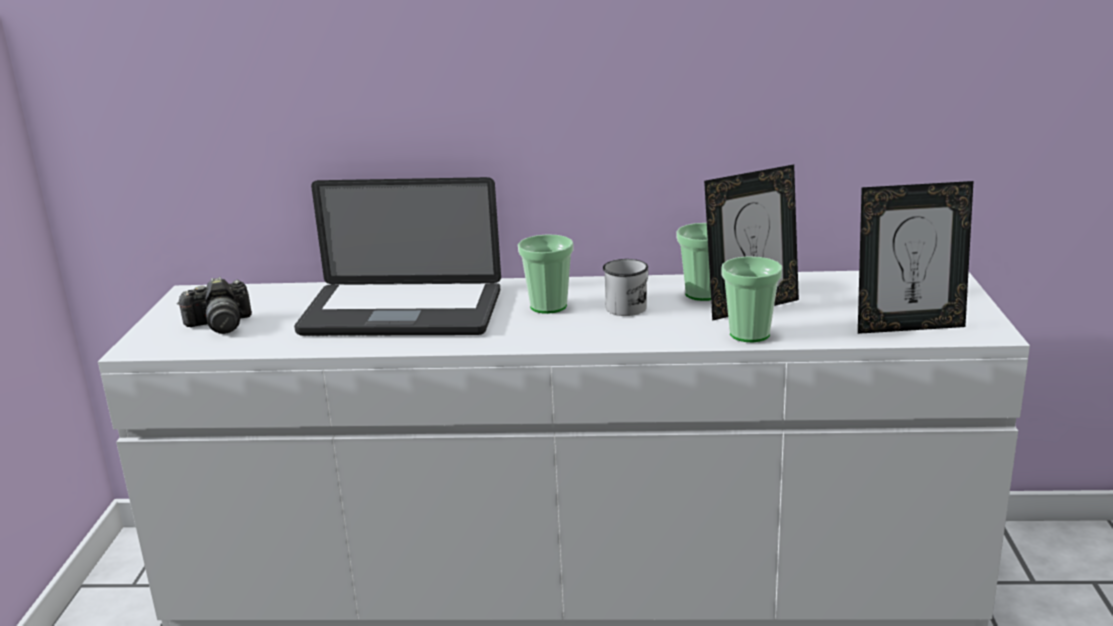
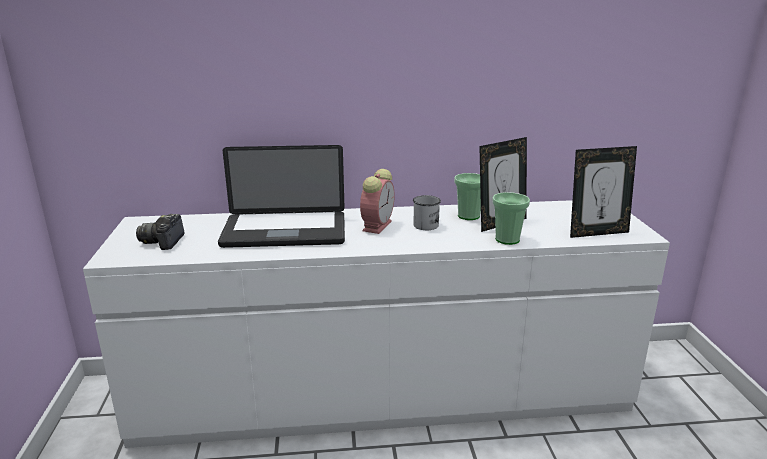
camera: 10 degrees left, 0 degrees up
camera [177,277,252,334] -> camera turned 120 degrees clockwise [136,214,185,250]
cup [518,234,574,314] -> alarm clock [360,169,395,234]

